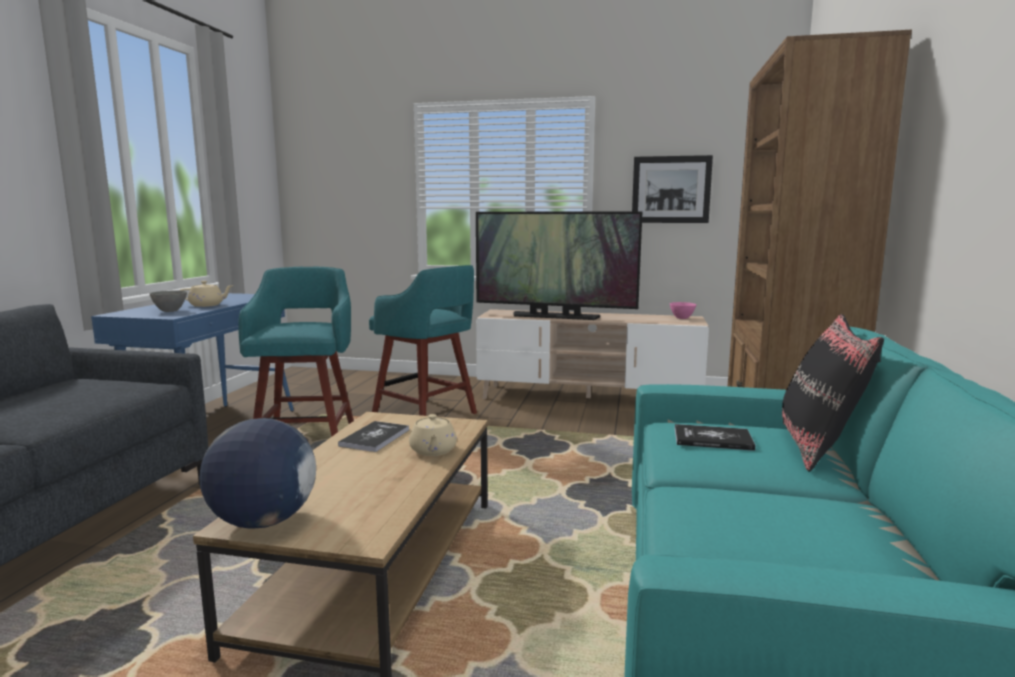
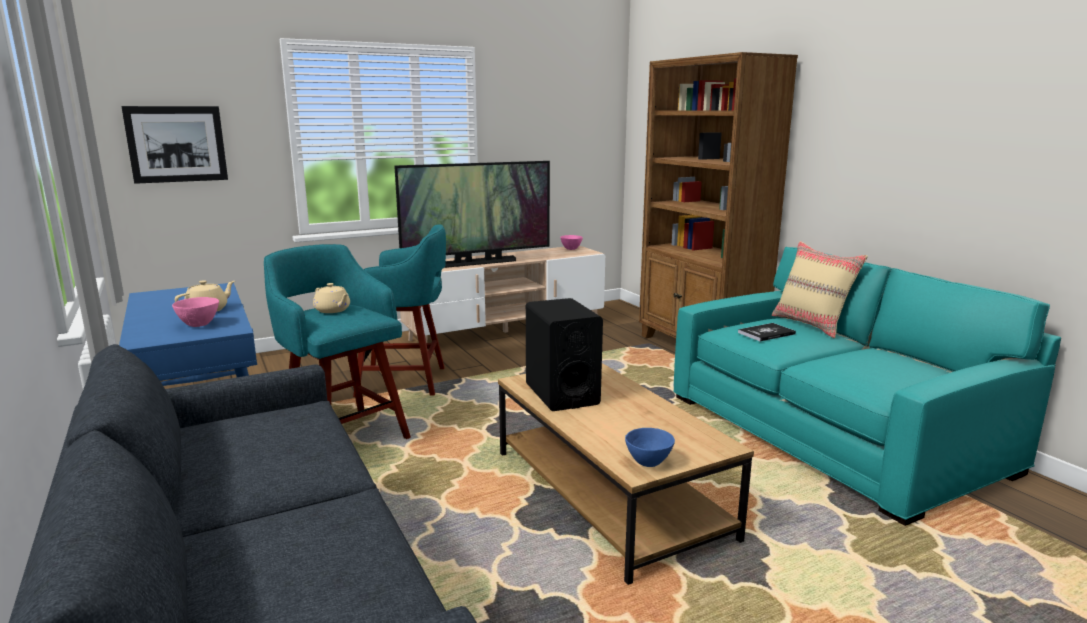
camera: 40 degrees left, 5 degrees up
grey bowl [149,290,187,312] -> pink bowl [172,297,219,327]
globe [200,418,316,529] -> blue bowl [625,428,675,467]
book [338,421,409,452] -> black speaker [526,298,603,411]
beige teapot [409,414,457,456] -> beige teapot moved to [313,283,350,313]
picture [632,155,713,223] -> picture moved to [121,106,228,184]
black pillow [782,314,884,472] -> beige pillow [772,241,868,338]

